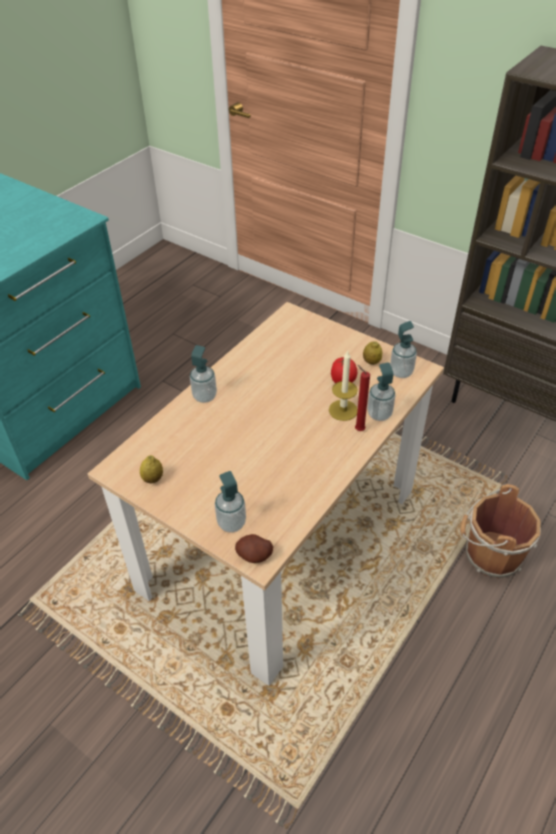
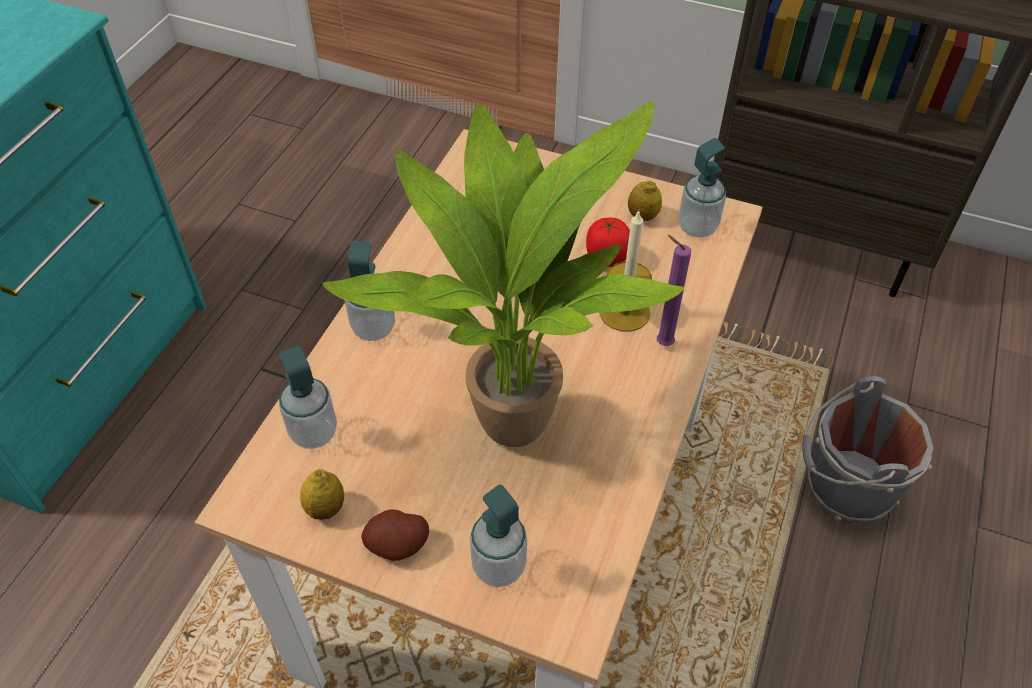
camera: 15 degrees left, 5 degrees up
potato [235,534,273,563] -> potato moved to [361,509,429,561]
red candle [355,365,370,431] -> purple candle [657,235,691,346]
soap dispenser [367,363,396,421] -> soap dispenser moved to [279,346,337,449]
brown bucket [460,484,541,578] -> grey bucket [802,376,934,524]
none -> potted plant [323,101,684,447]

